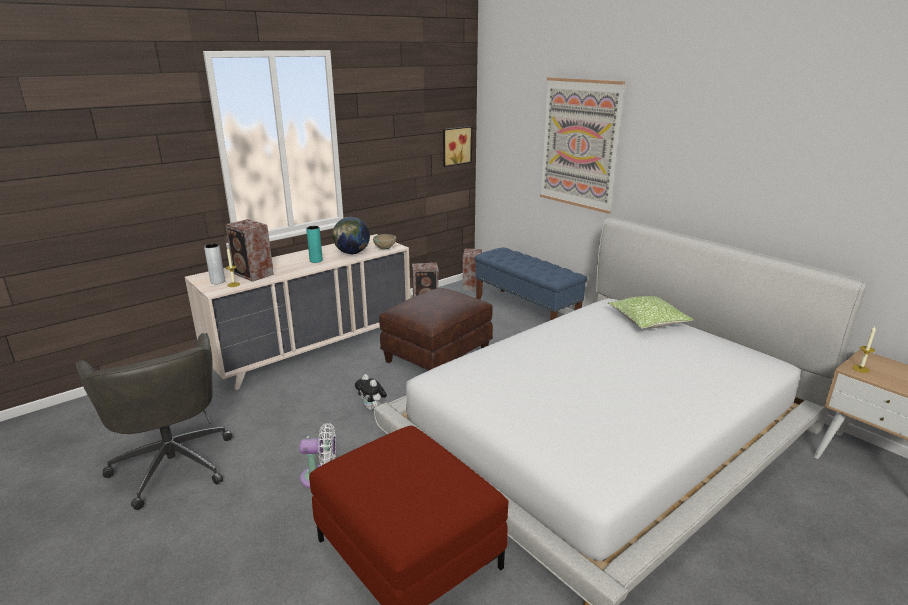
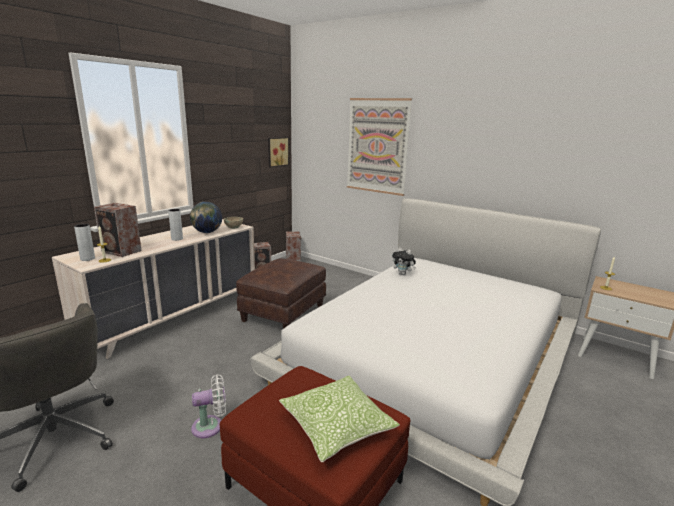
camera: 15 degrees left, 5 degrees down
turquoise vase [306,226,323,263] -> grey vase [168,209,183,241]
plush toy [355,374,387,410] -> plush toy moved to [392,248,416,275]
blue bench [474,248,587,320] -> none
pillow [608,296,694,329] -> pillow moved to [279,375,400,462]

